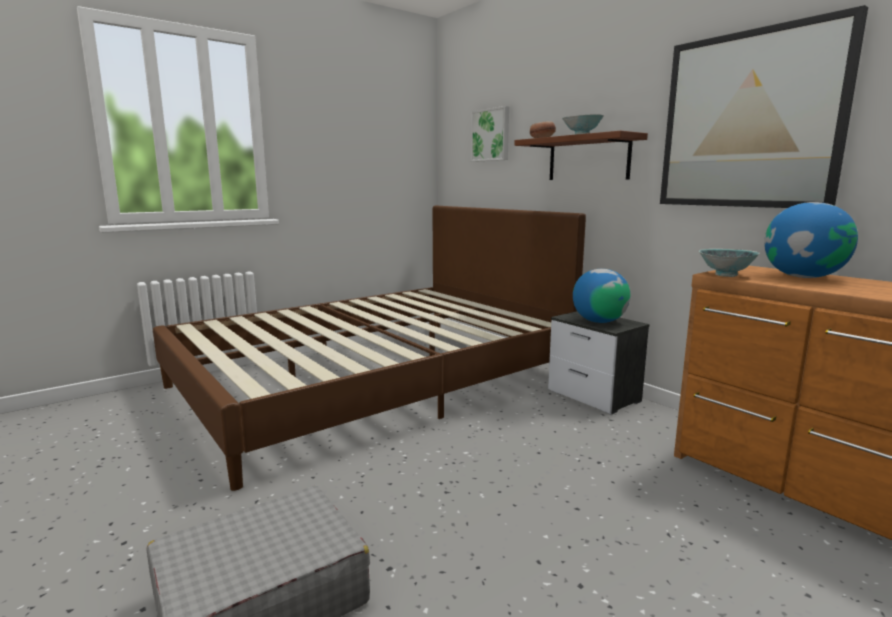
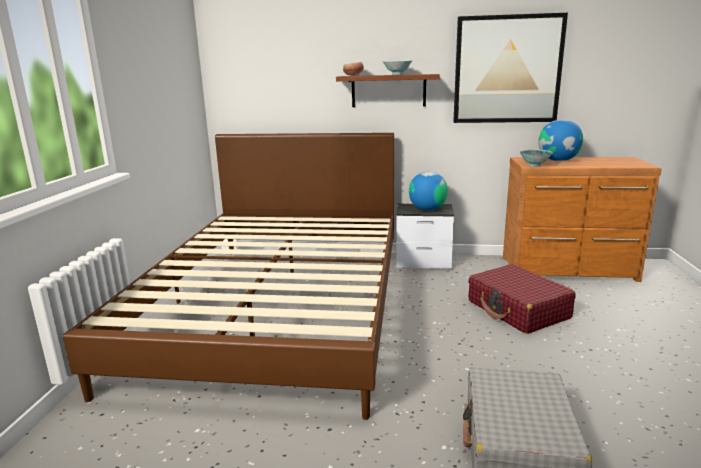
camera: 45 degrees left, 5 degrees up
picture [471,106,509,162] -> none
none -> red suitcase [468,264,576,334]

